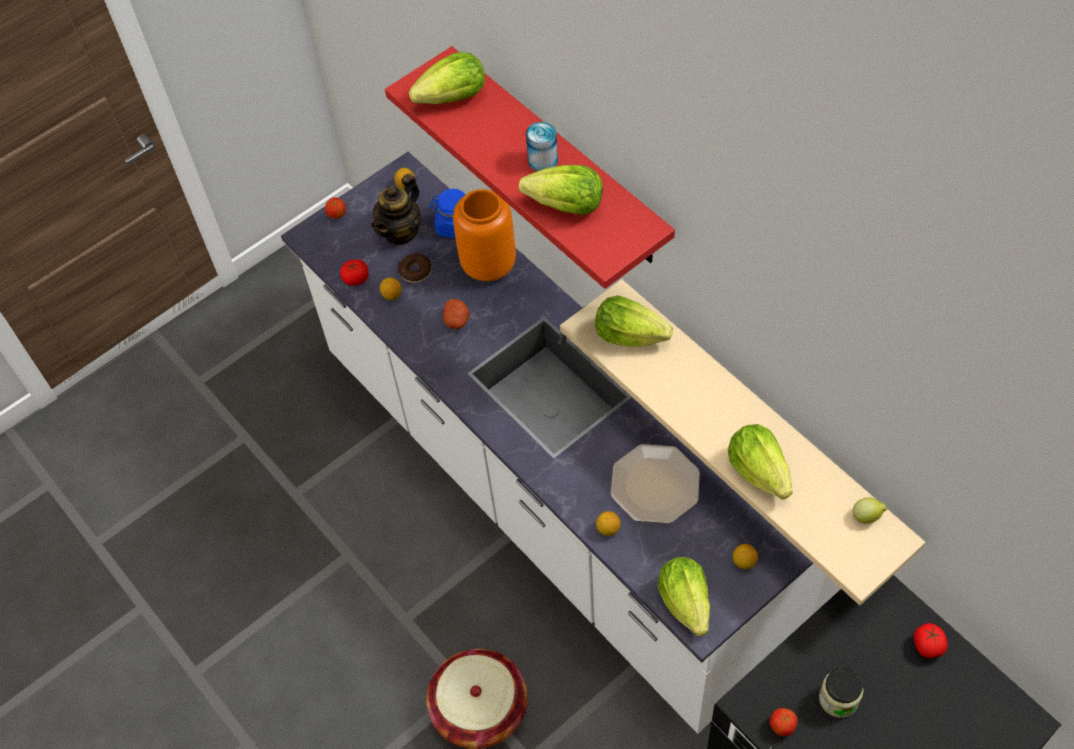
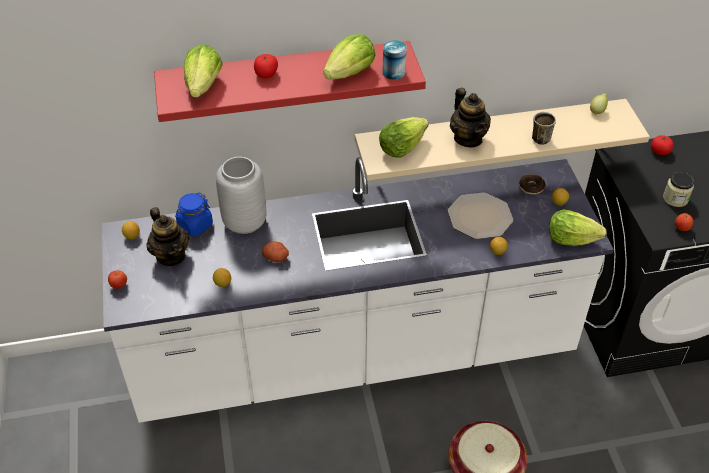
camera: 65 degrees left, 10 degrees down
tomato [340,259,369,286] -> tomato moved to [254,54,278,79]
donut [398,254,432,283] -> donut moved to [519,174,545,195]
orange vase [453,189,516,281] -> grey vase [216,156,267,234]
can [526,122,558,171] -> can moved to [382,40,407,80]
lettuce [728,424,793,499] -> mug [532,112,556,145]
none -> teapot [450,88,491,148]

